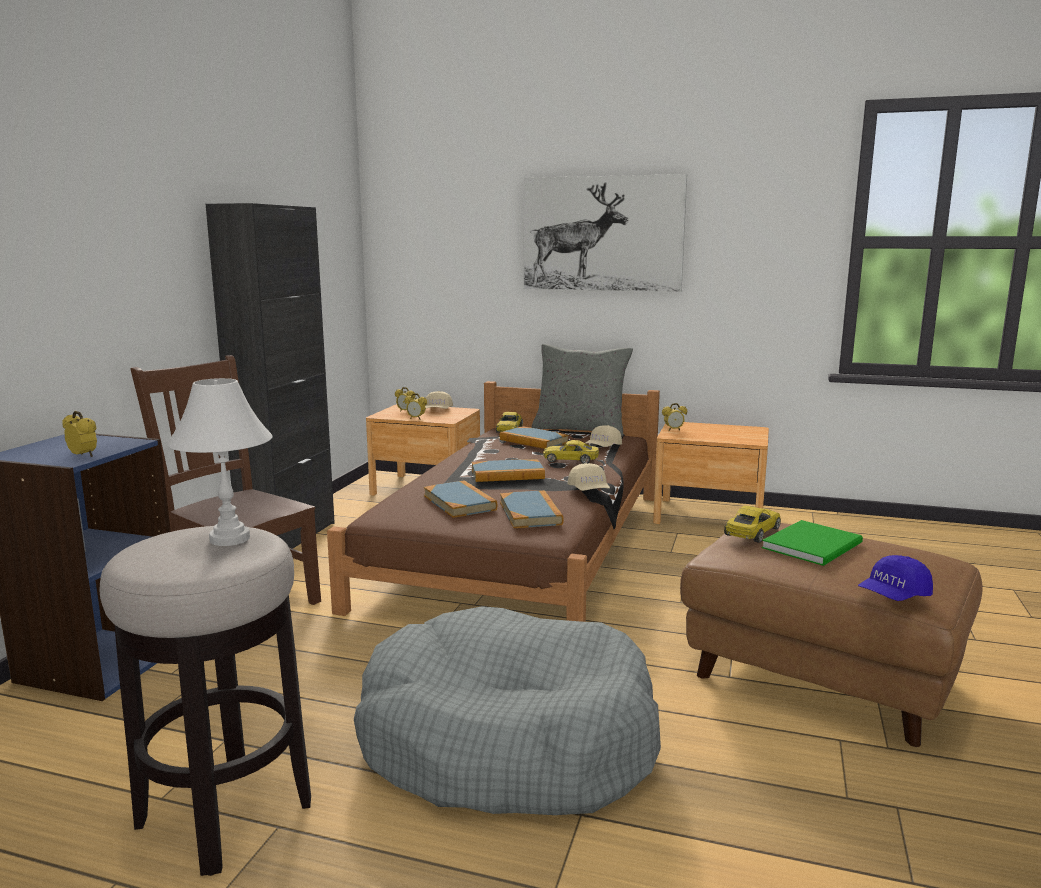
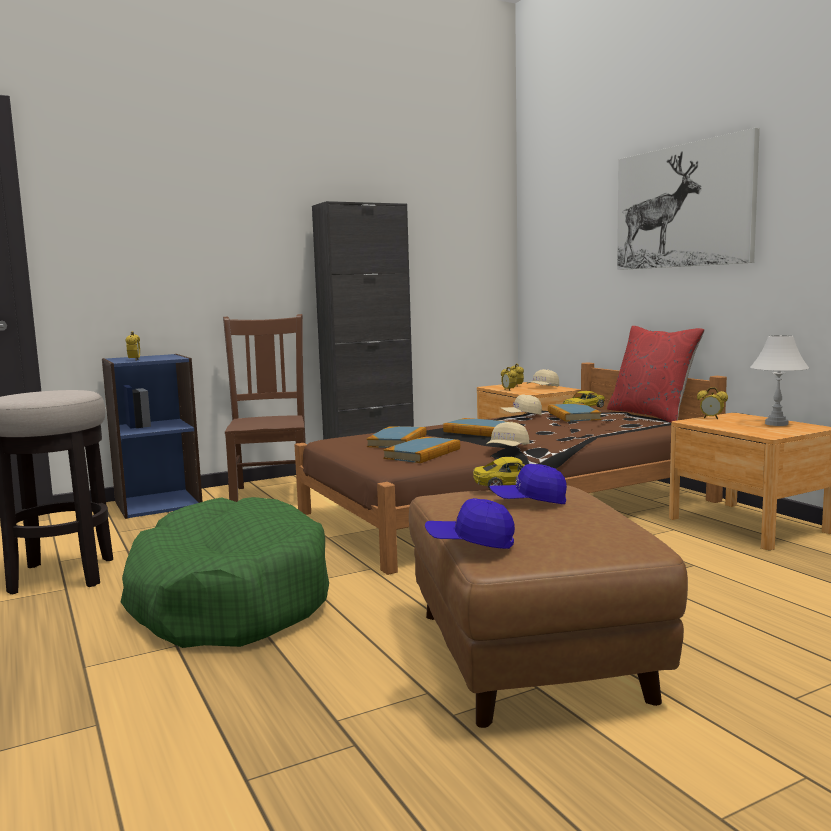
camera: 45 degrees right, 5 degrees down
white table lamp [167,378,272,546] -> white table lamp moved to [750,335,809,426]
grey dog bed [354,606,661,815] -> green dog bed [121,497,329,648]
grey pillow [531,344,633,436] -> red pillow [607,326,705,423]
yellow toy car [543,440,599,464] -> none
beige cap [585,425,622,447] -> beige cap moved to [500,394,542,415]
green book [762,520,863,566] -> blue cap [490,464,567,504]

